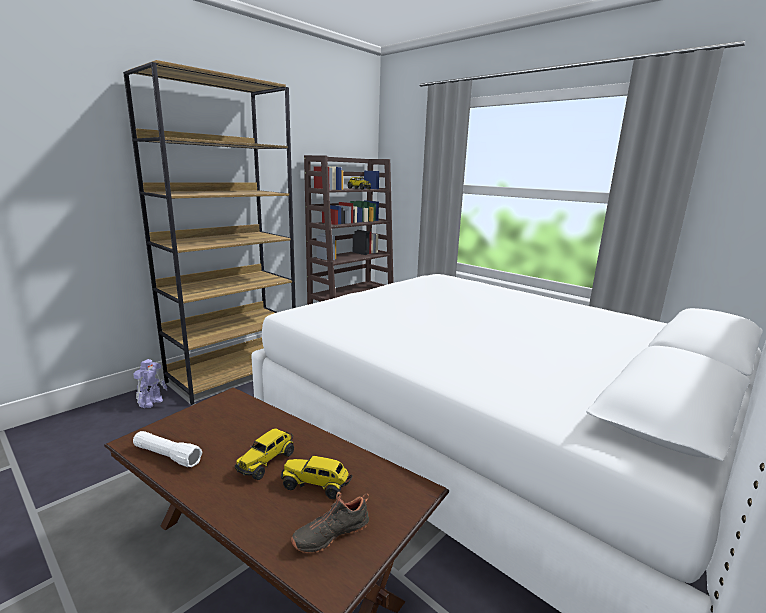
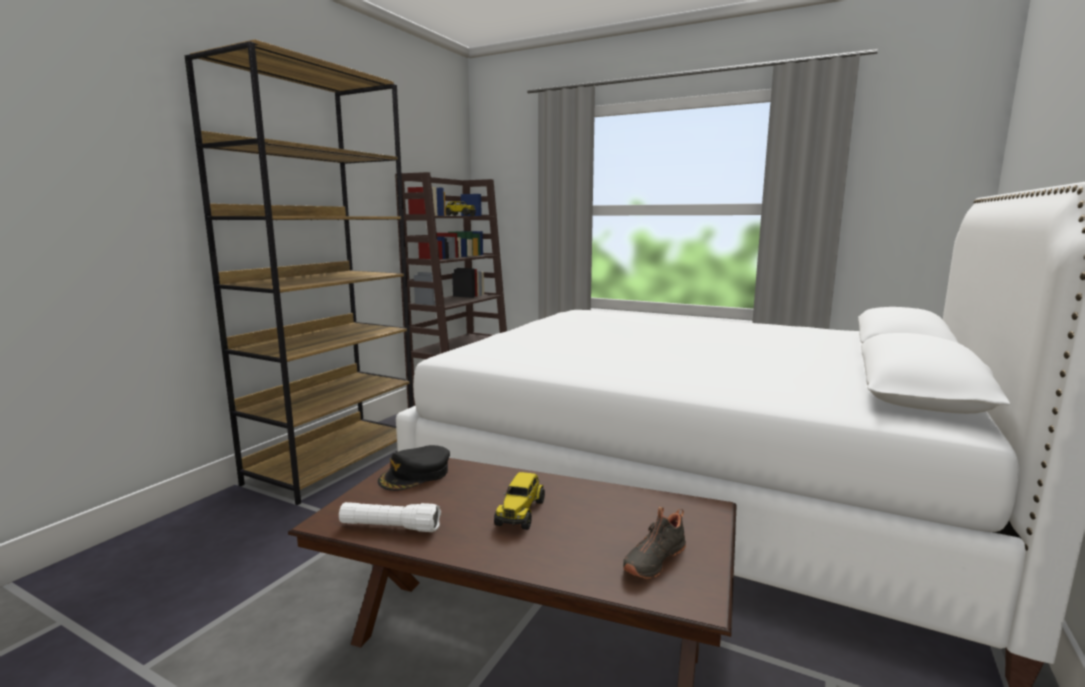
camera: 15 degrees left, 5 degrees down
toy robot [133,359,167,408] -> none
toy truck [281,456,352,499] -> none
none -> black cap [378,445,450,491]

